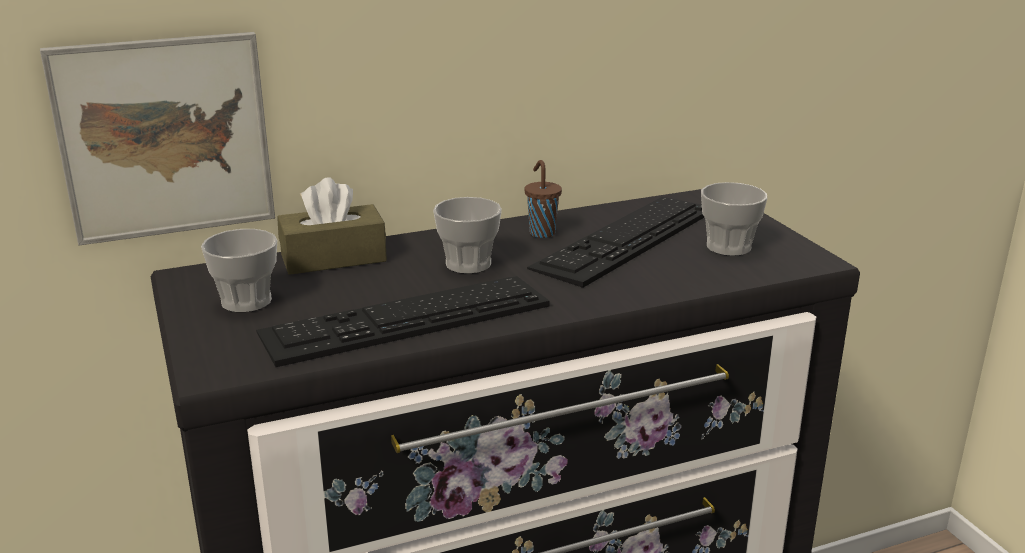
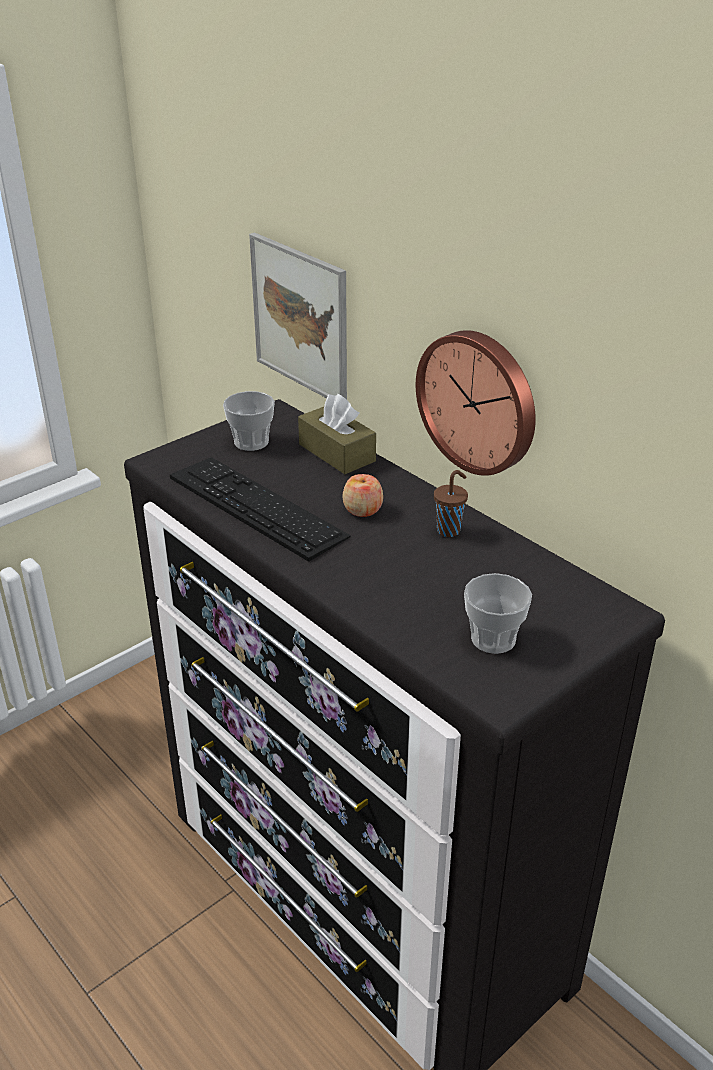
camera: 70 degrees right, 10 degrees up
cup [433,197,502,274] -> apple [342,474,383,517]
keyboard [527,197,704,288] -> none
none -> wall clock [416,330,536,476]

